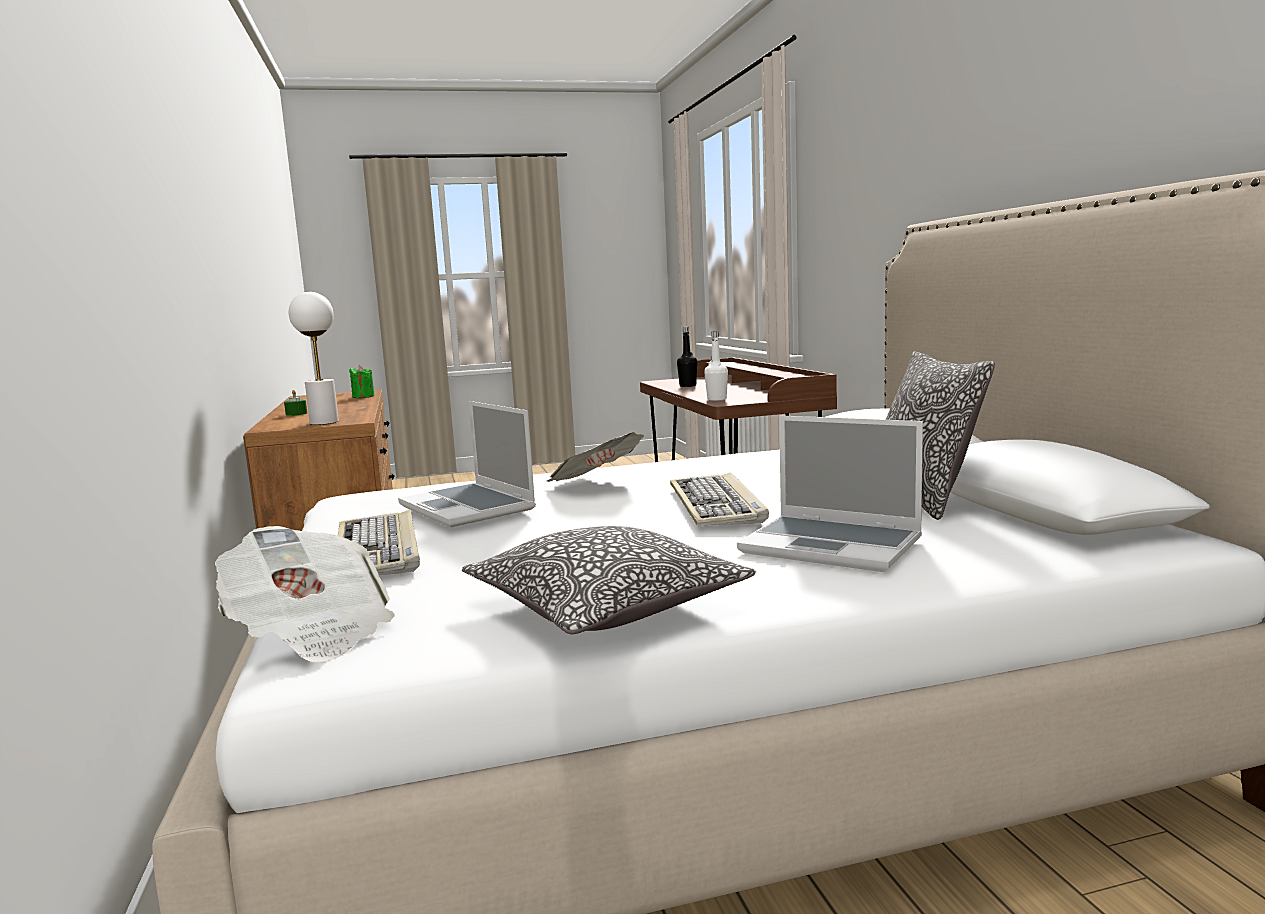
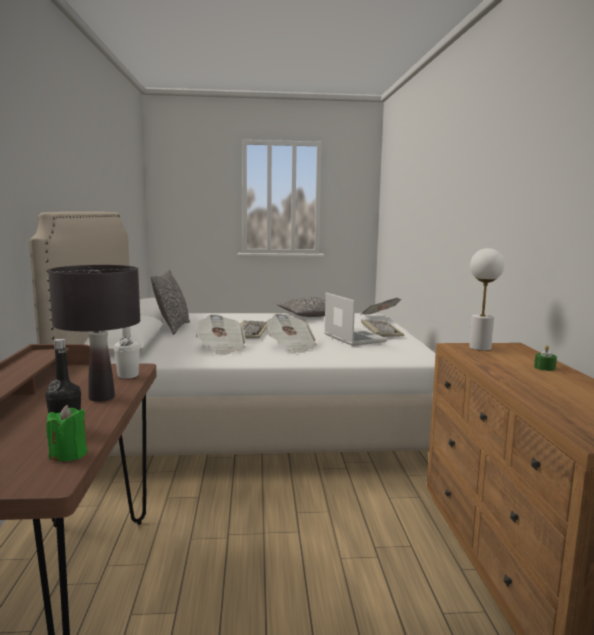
camera: 170 degrees left, 0 degrees up
green candle [349,365,375,398] -> green candle moved to [46,405,87,462]
laptop [737,415,923,572] -> none
none -> black table lamp [48,265,140,401]
none -> newspaper [196,314,246,355]

